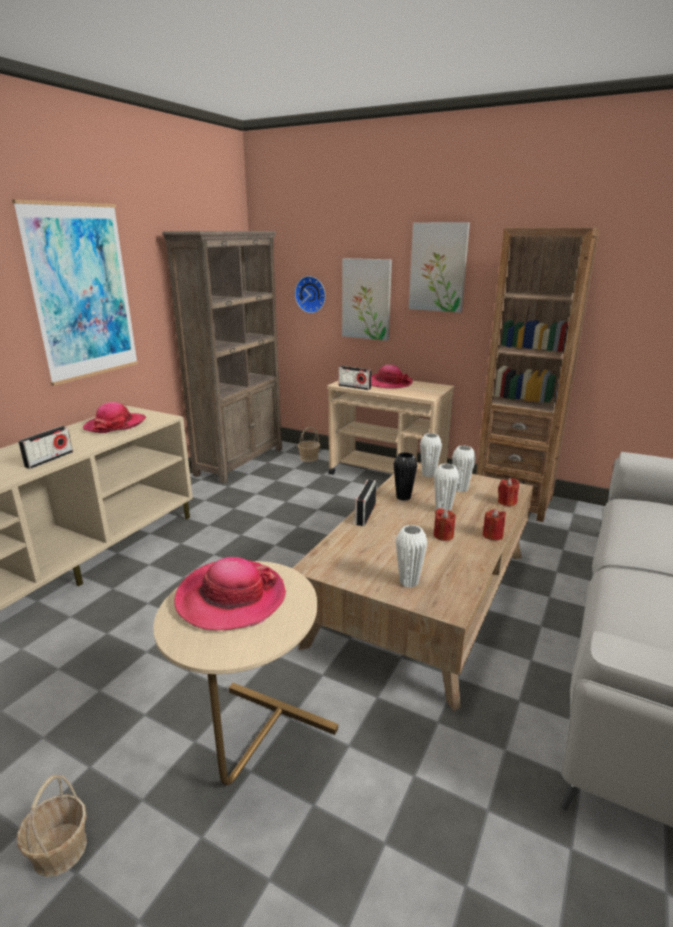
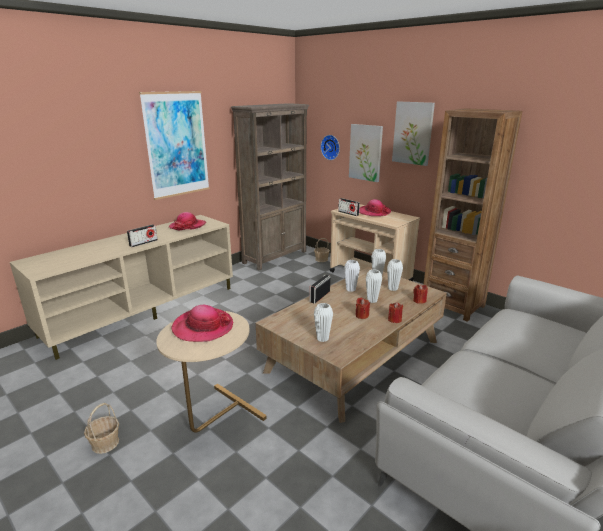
camera: 15 degrees right, 0 degrees up
black vase [394,452,417,501] -> white vase [344,260,360,292]

